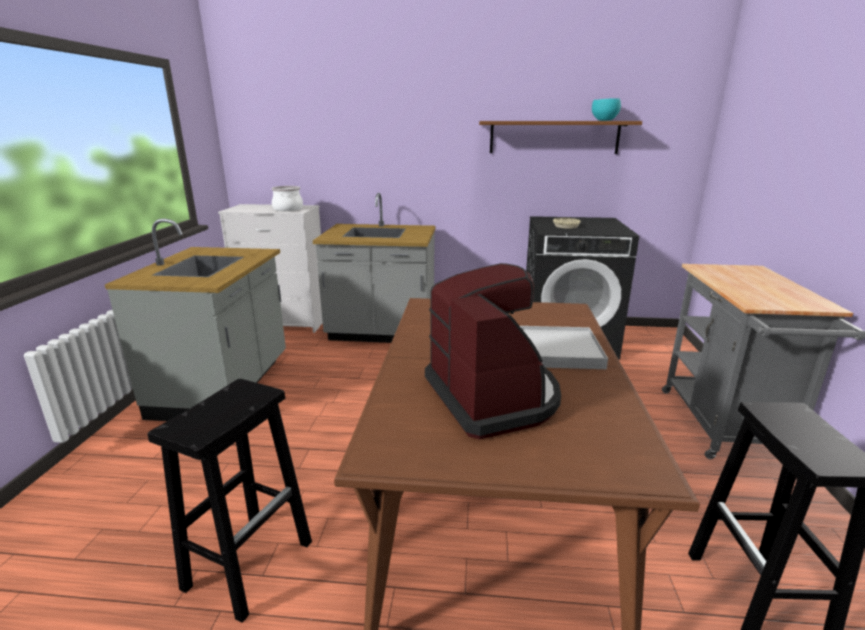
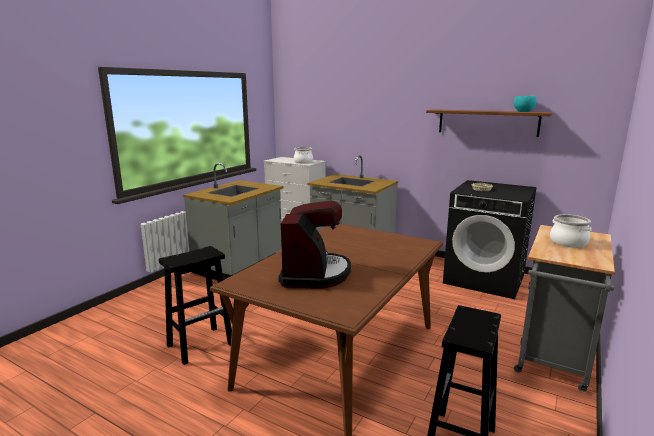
camera: 25 degrees right, 5 degrees down
white tray [520,326,608,369] -> none
none -> cooking pot [550,214,592,247]

